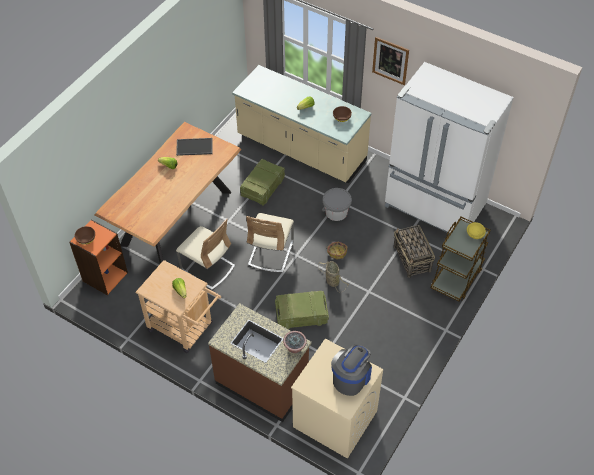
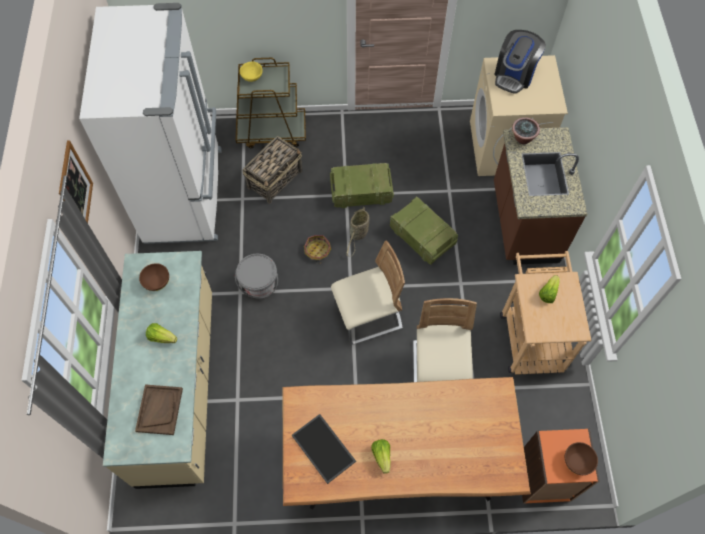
camera: 125 degrees left, 10 degrees up
crate [240,159,285,205] -> crate moved to [330,163,394,208]
coffee machine [331,344,372,396] -> coffee machine turned 60 degrees counterclockwise [494,30,546,94]
none -> brown tray [135,384,183,435]

